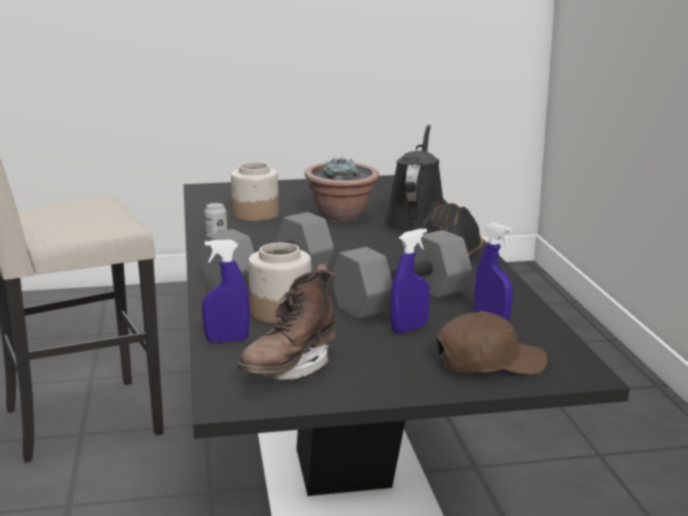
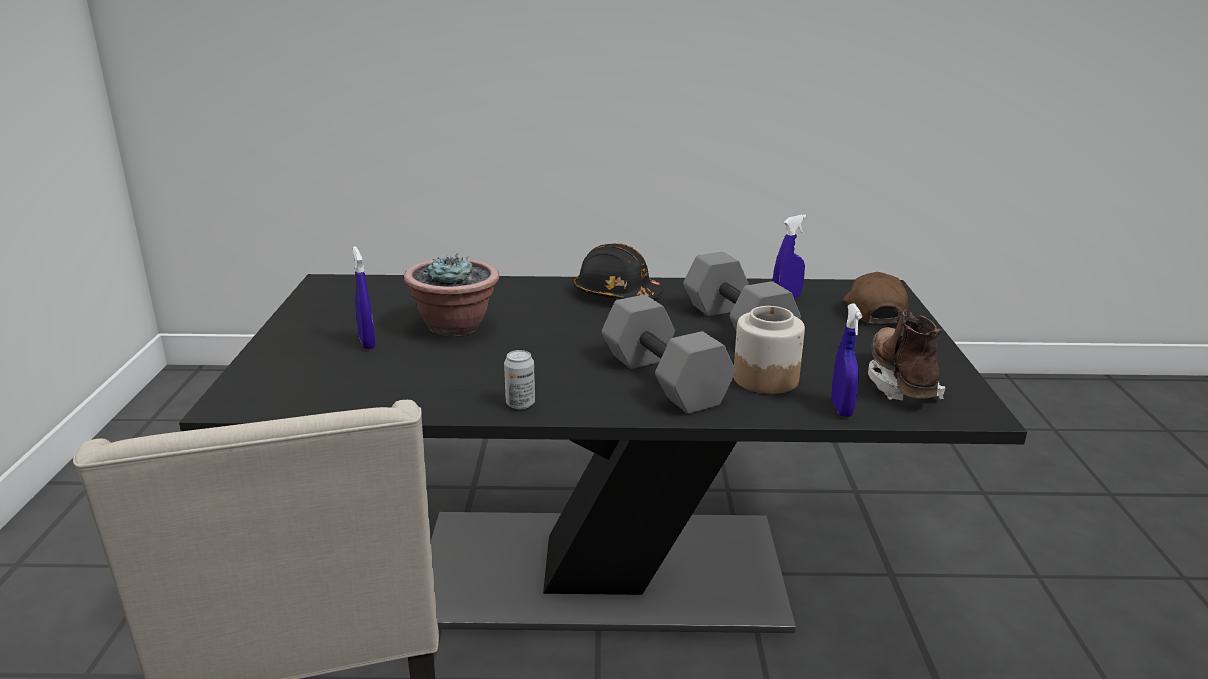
camera: 80 degrees left, 5 degrees up
jar [231,162,279,221] -> none
brown boot [238,264,336,380] -> brown boot turned 135 degrees counterclockwise [868,309,946,400]
black watering can [383,125,444,233] -> none
blue spray bottle [390,228,430,333] -> blue spray bottle moved to [353,246,376,349]

